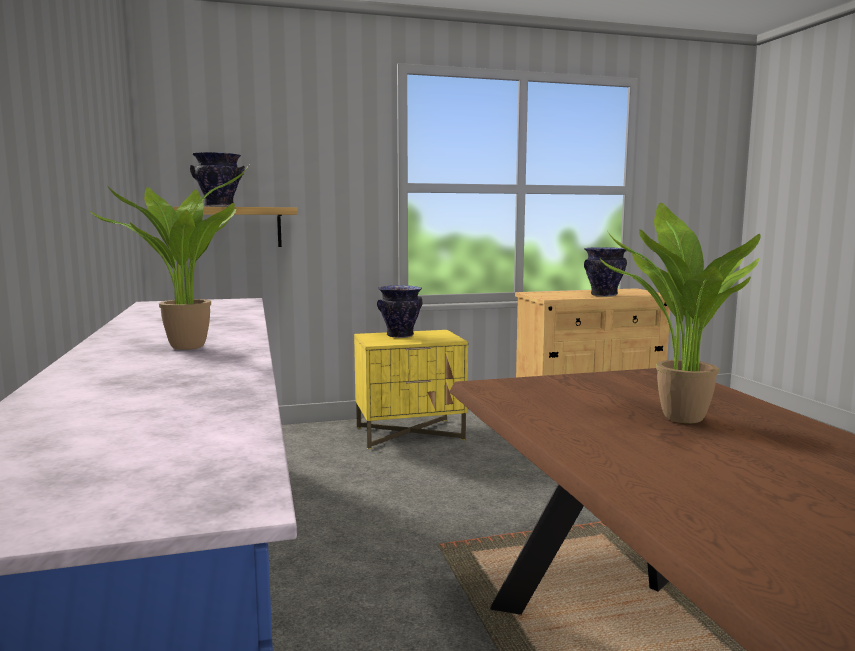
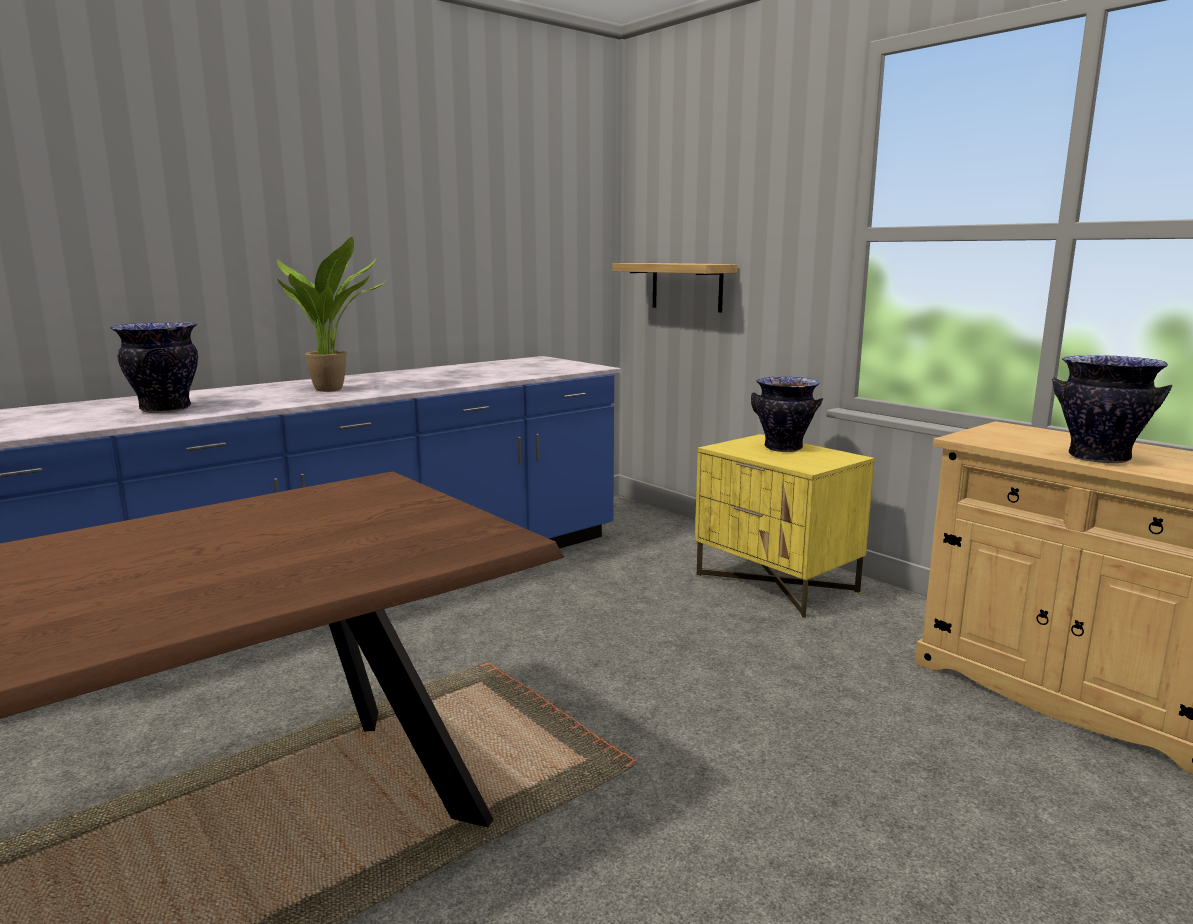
camera: 65 degrees right, 5 degrees up
vase [190,152,245,207] -> vase moved to [110,322,198,413]
potted plant [600,203,761,423] -> none

